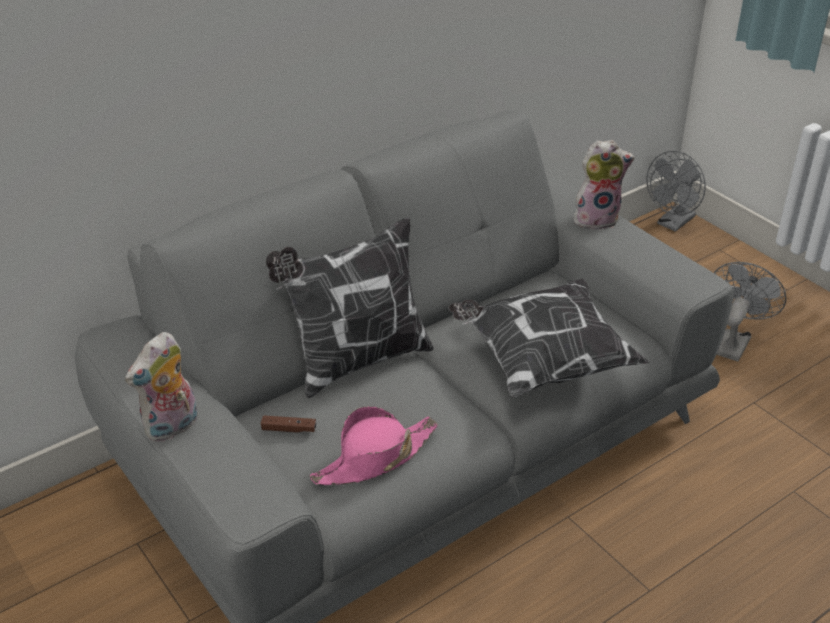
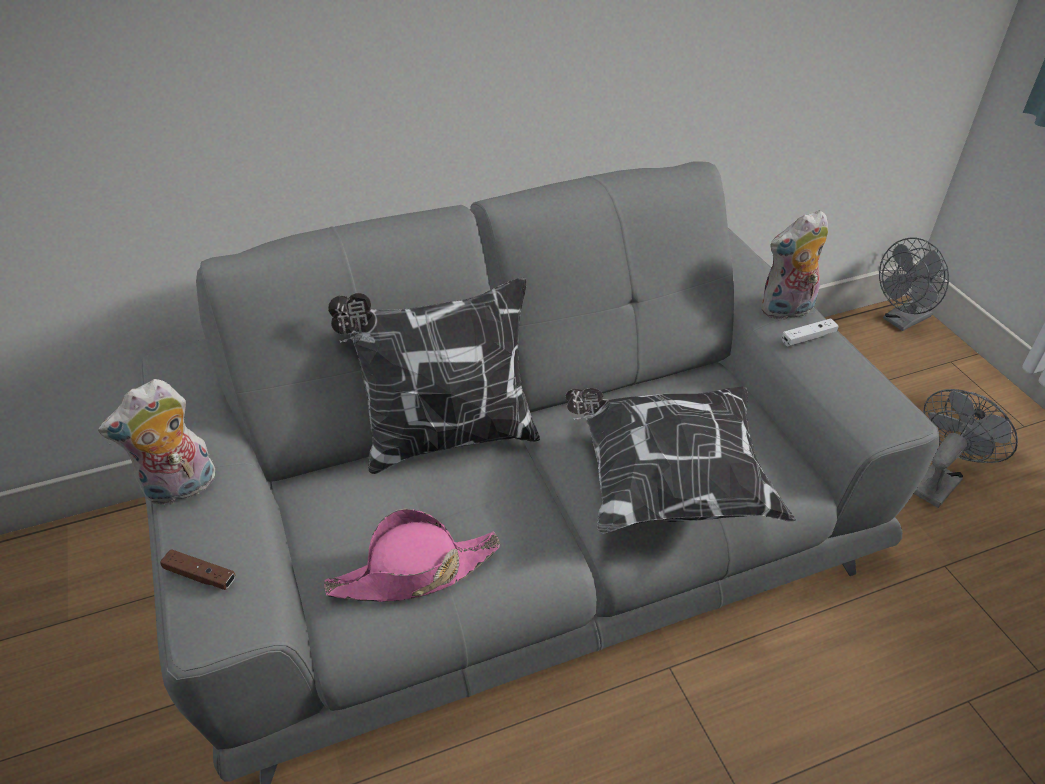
camera: 15 degrees right, 5 degrees up
brown game controller [261,415,317,432] -> brown game controller moved to [160,549,236,590]
plush toy [573,140,635,230] -> plush toy turned 150 degrees clockwise [761,210,828,321]
none -> white game controller [782,318,839,347]

